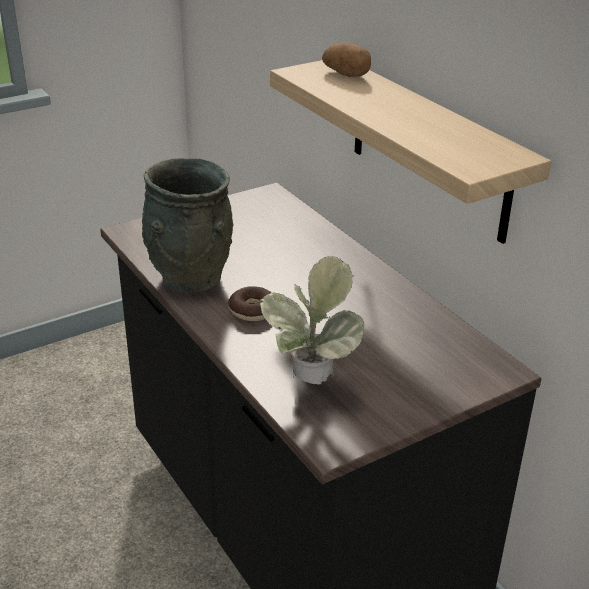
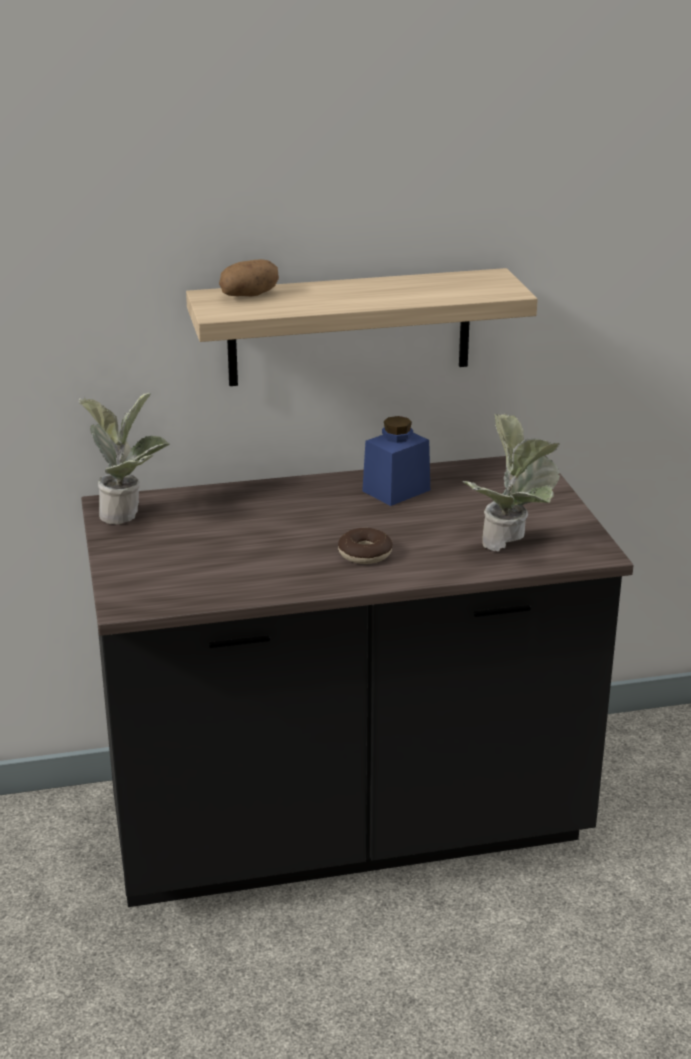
camera: 70 degrees left, 5 degrees down
grey vase [142,158,234,293] -> none
none -> potted plant [78,393,170,525]
none -> blue jar [362,416,430,506]

